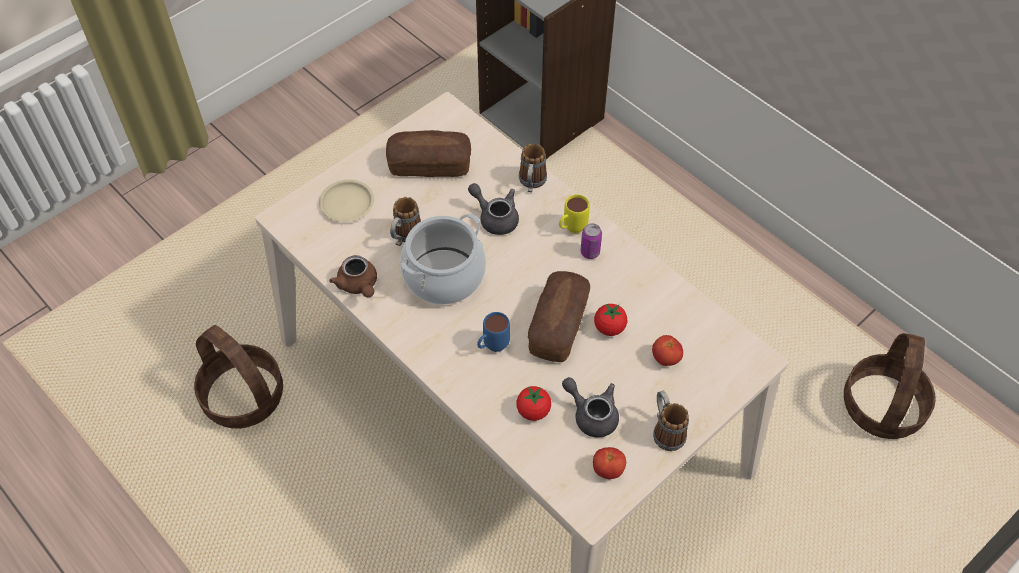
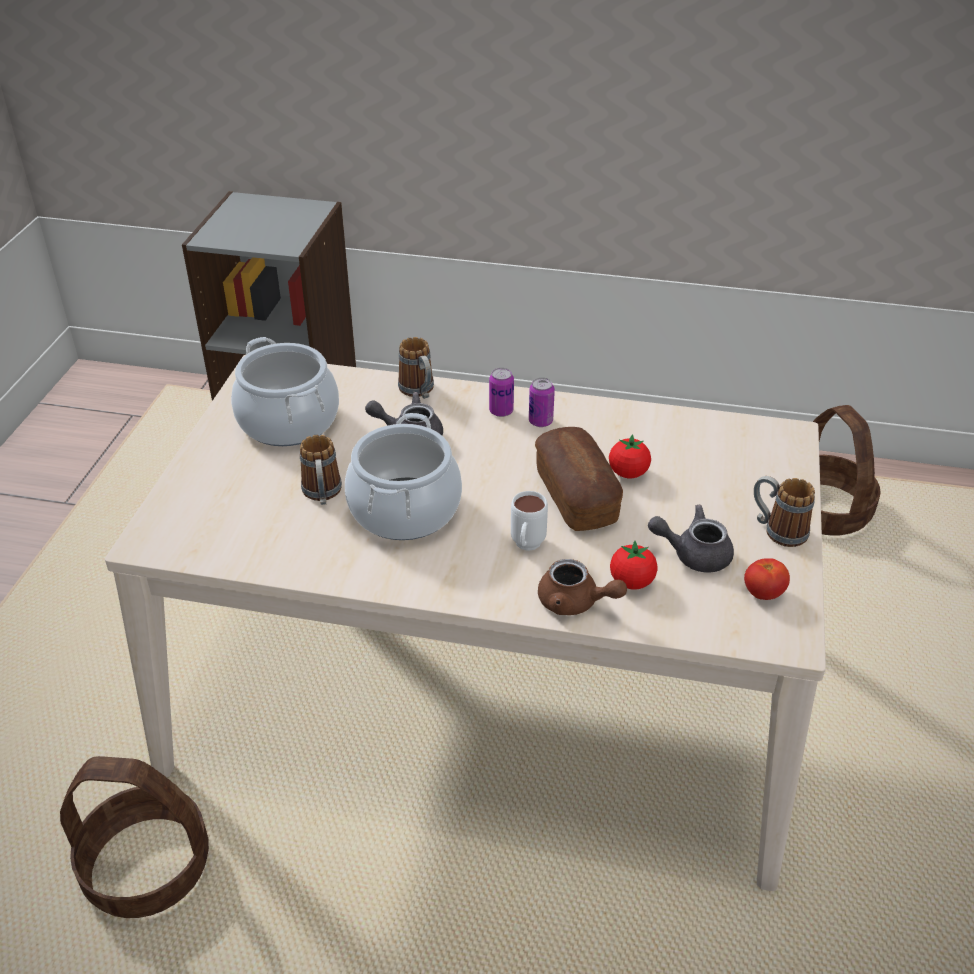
camera: 35 degrees left, 15 degrees down
beige plate [319,180,374,222] -> none
brown teapot [329,255,377,298] -> brown teapot moved to [538,559,627,615]
bread [386,130,471,177] -> cooking pot [231,337,339,446]
blue mug [477,312,510,352] -> white mug [511,491,548,551]
yellow mug [559,194,590,233] -> can [489,368,514,417]
tomato [652,335,683,366] -> none

